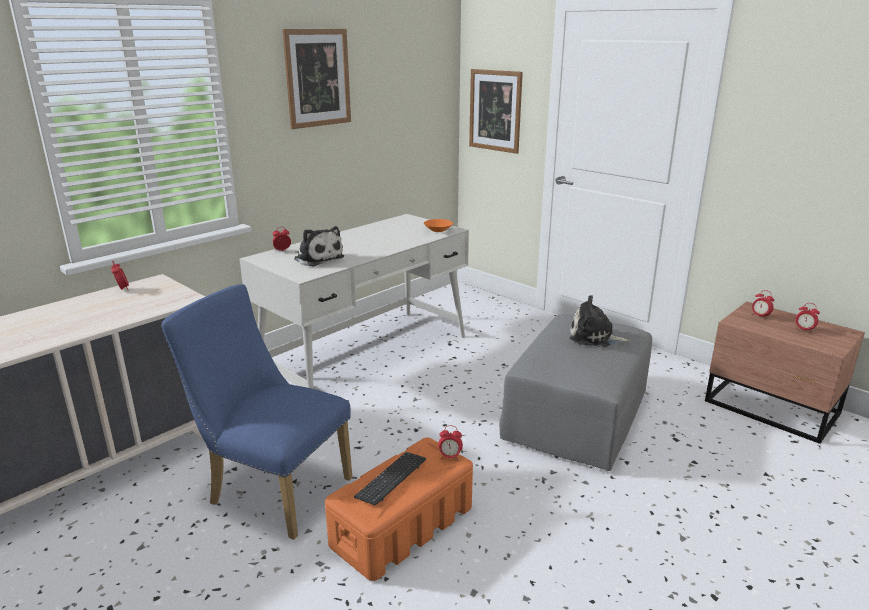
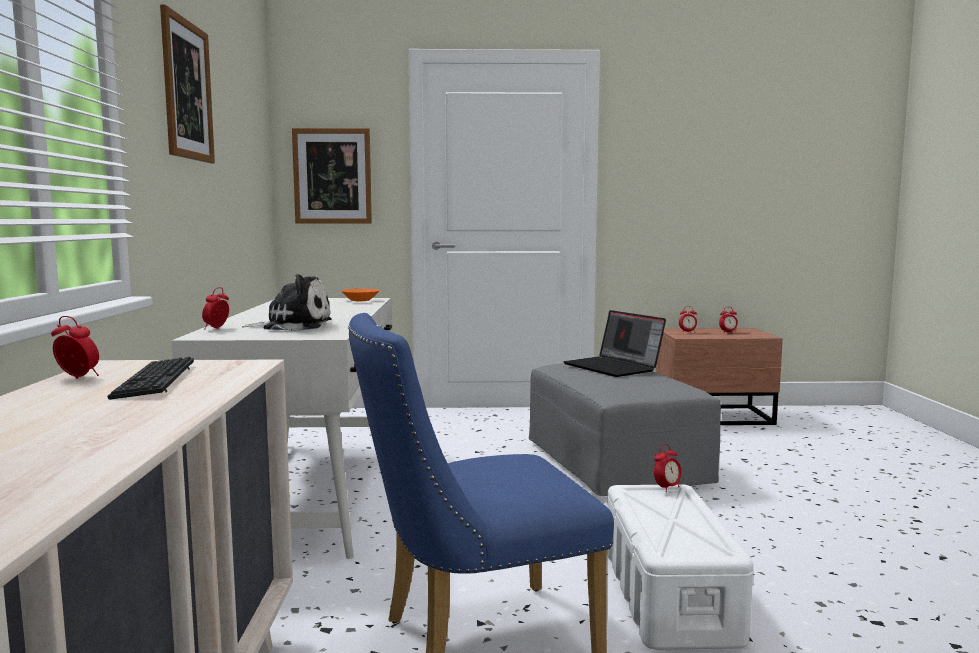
camera: 45 degrees left, 15 degrees down
orange storage box [325,438,473,581] -> white storage box [607,485,753,650]
keyboard [354,452,426,506] -> keyboard moved to [108,357,194,400]
plush toy [570,295,631,348] -> laptop [563,310,666,377]

